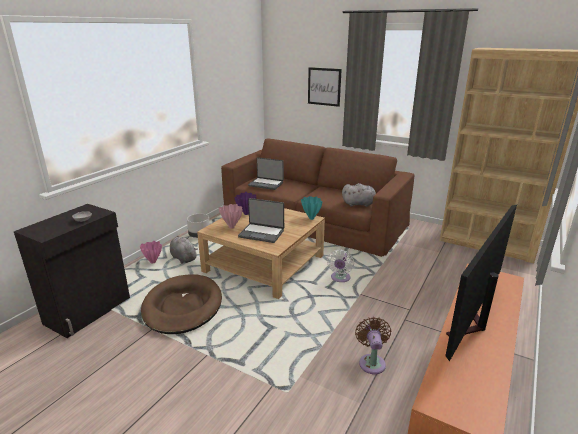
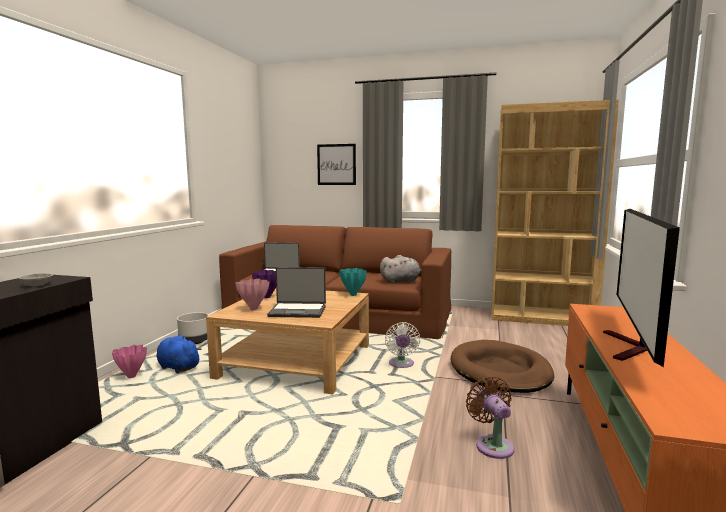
camera: 15 degrees left, 15 degrees down
brown dog bed [141,274,222,334] -> brown dog bed moved to [451,340,554,393]
grey plush toy [170,237,198,264] -> blue plush toy [156,335,202,373]

